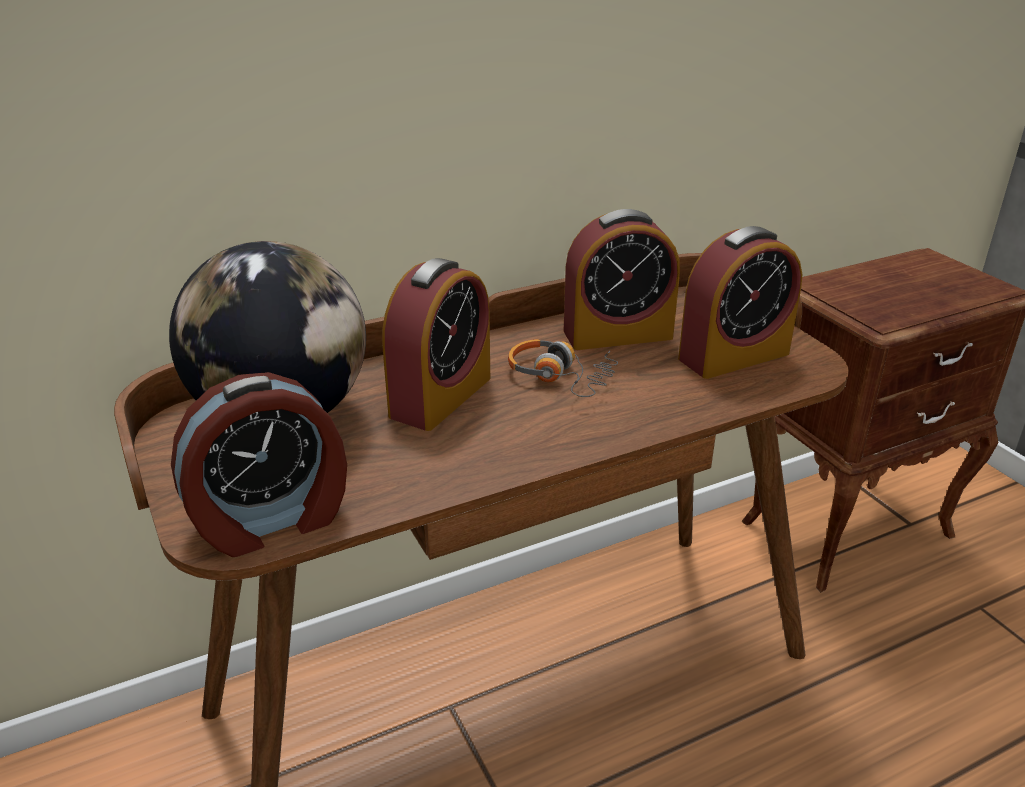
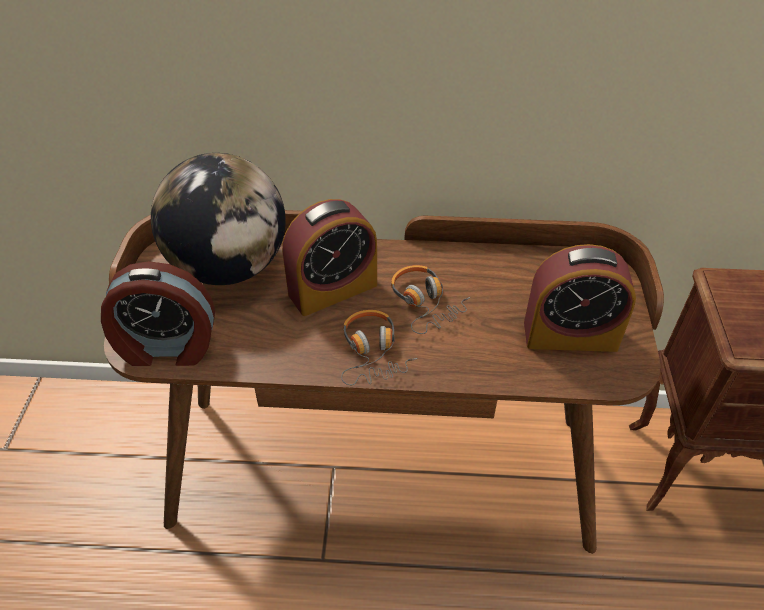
camera: 30 degrees right, 15 degrees up
alarm clock [564,209,680,350] -> none
none -> headphones [341,310,418,385]

